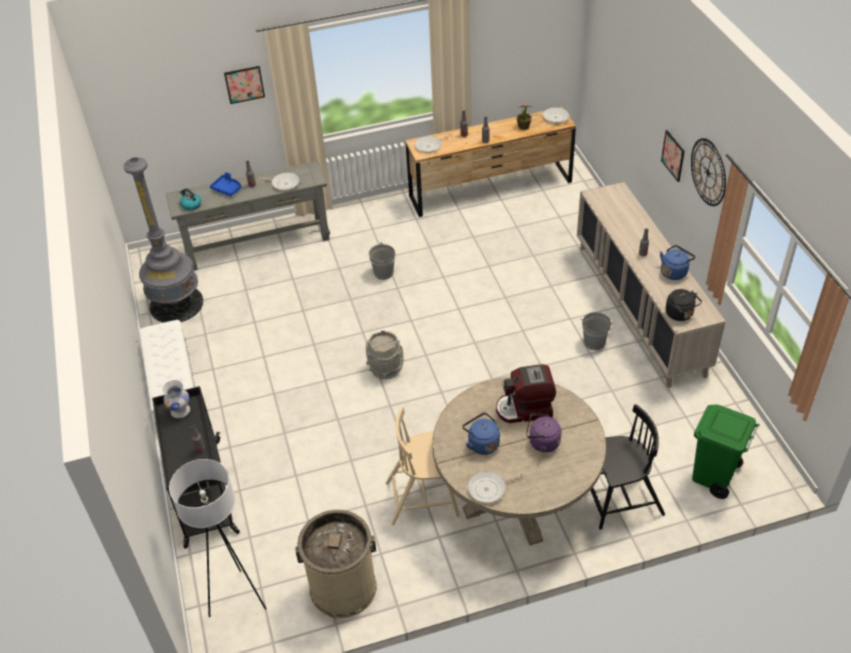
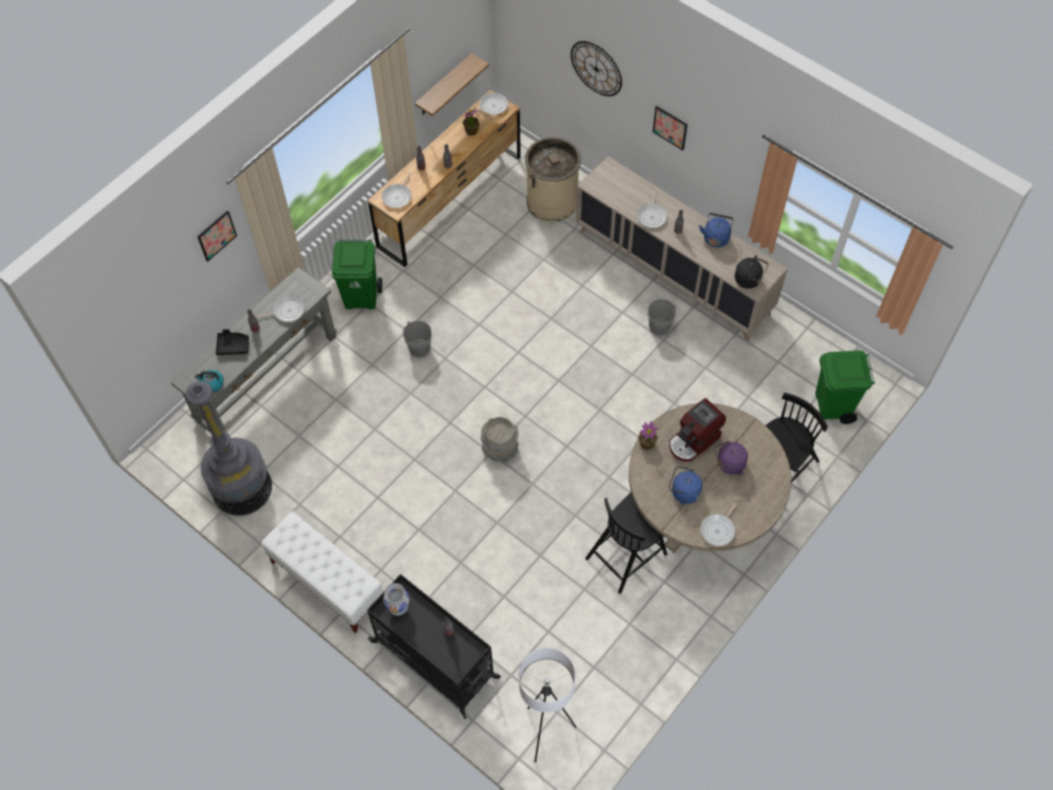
camera: 35 degrees left, 15 degrees up
blue tray [210,172,242,196] -> black tray [216,329,249,355]
beige trash can [295,510,377,618] -> beige trash can moved to [525,137,581,222]
beige chair [386,407,460,525] -> black chair [585,492,667,594]
wall clock [691,138,726,206] -> wall clock moved to [571,41,622,96]
none -> green trash can [332,239,382,309]
none -> shelf [415,53,489,116]
none -> frying pan [637,191,668,228]
none -> potted plant [638,421,658,450]

